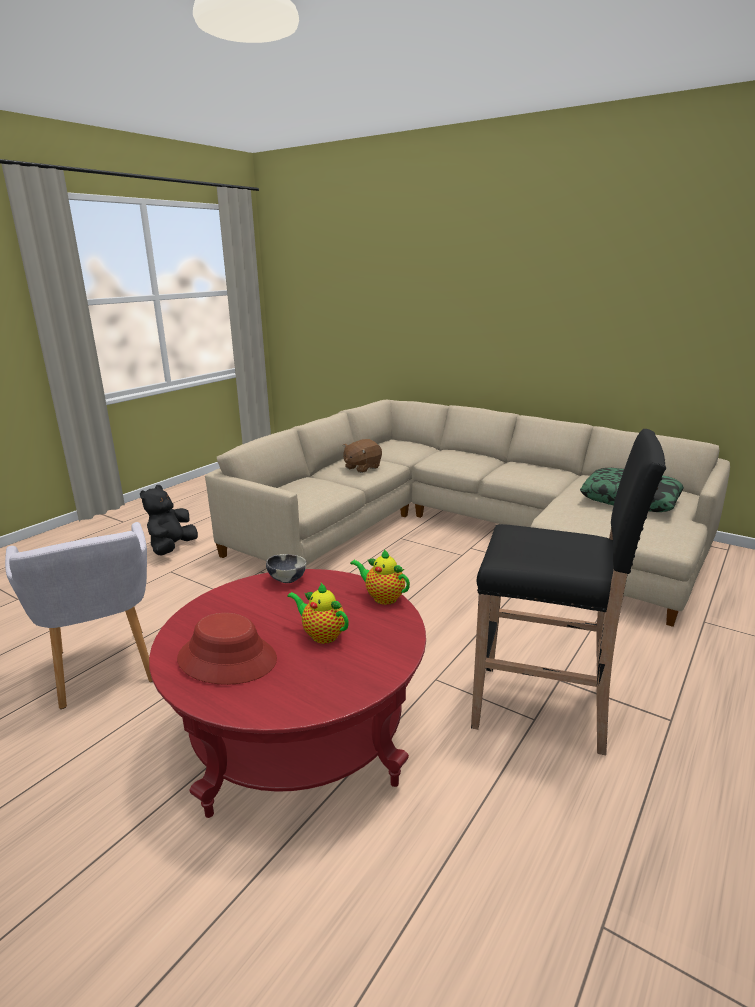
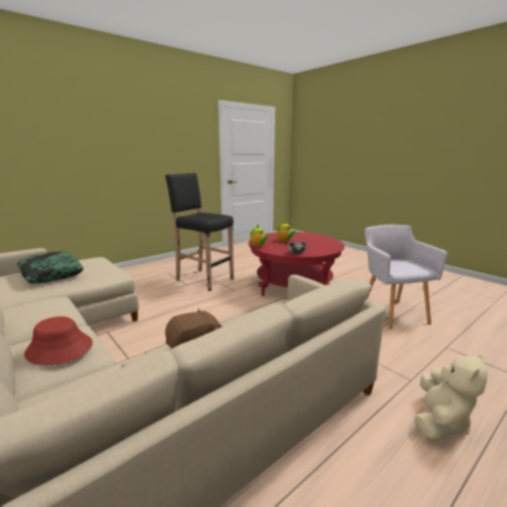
camera: 165 degrees left, 5 degrees down
black plush toy [140,485,198,555] -> beige plush toy [414,354,488,441]
red hat [177,613,277,685] -> red hat moved to [24,316,92,365]

